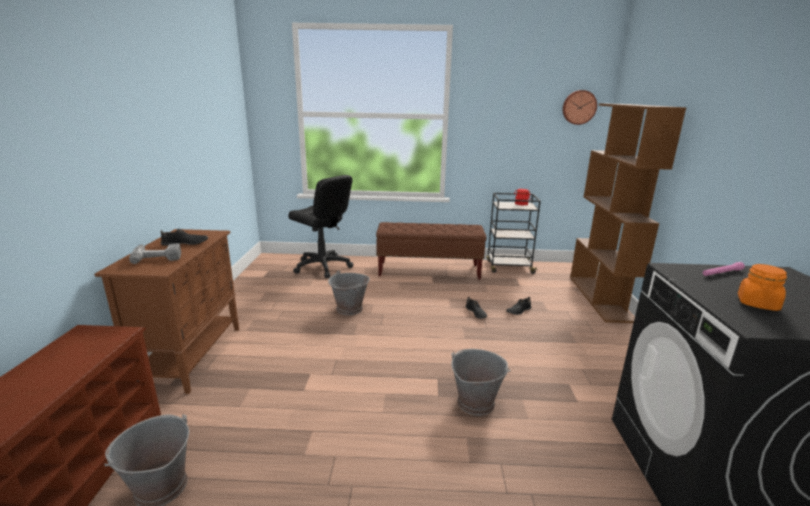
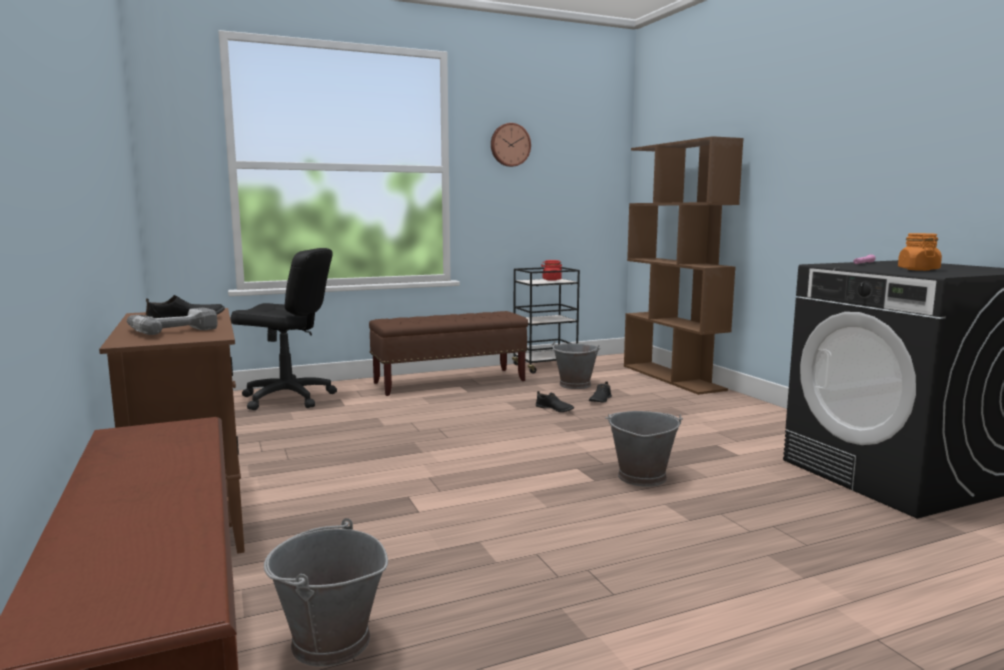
camera: 25 degrees left, 10 degrees down
grey bucket [328,270,370,315] -> grey bucket moved to [552,341,600,389]
wall clock [563,90,597,125] -> wall clock moved to [491,123,531,167]

